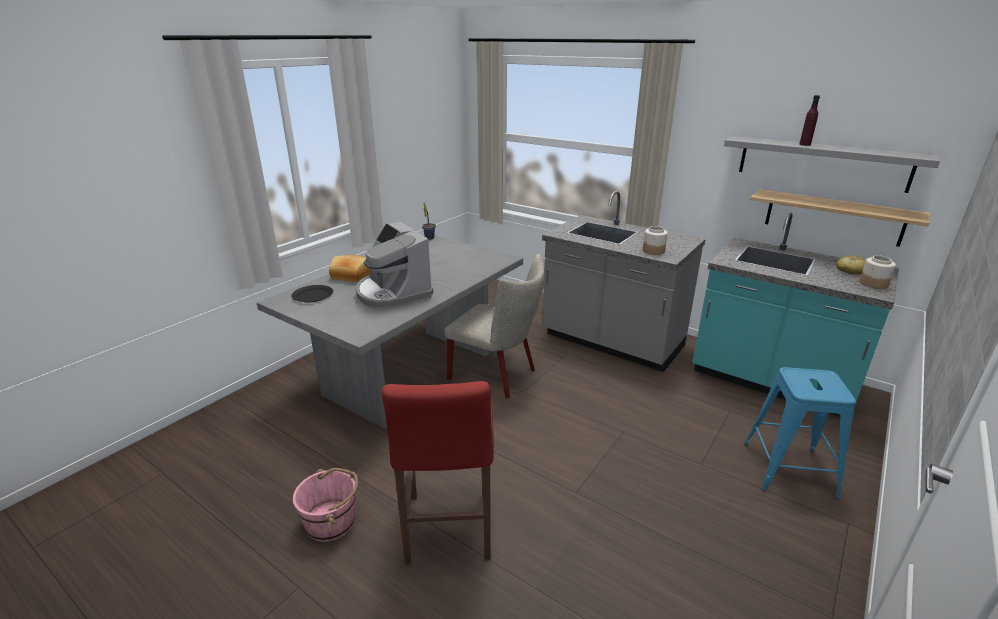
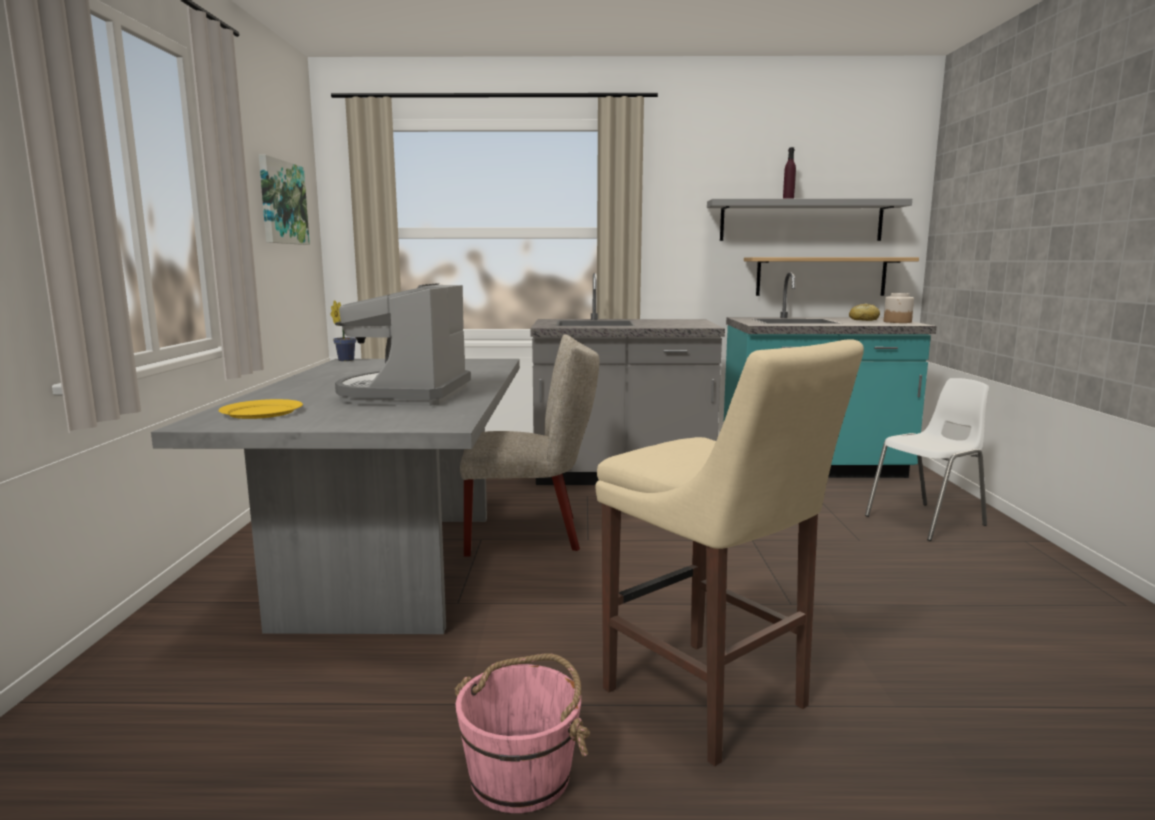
camera: 35 degrees left, 15 degrees down
black plate [292,285,333,302] -> yellow plate [218,399,303,419]
bread [329,255,370,282] -> none
coffee machine [355,222,433,310] -> coffee machine turned 75 degrees clockwise [335,283,471,406]
red stool [382,381,494,565] -> beige stool [595,339,864,766]
jar [643,226,668,255] -> none
blue stool [744,367,856,499] -> white chair [865,378,989,541]
none -> picture [259,155,310,245]

